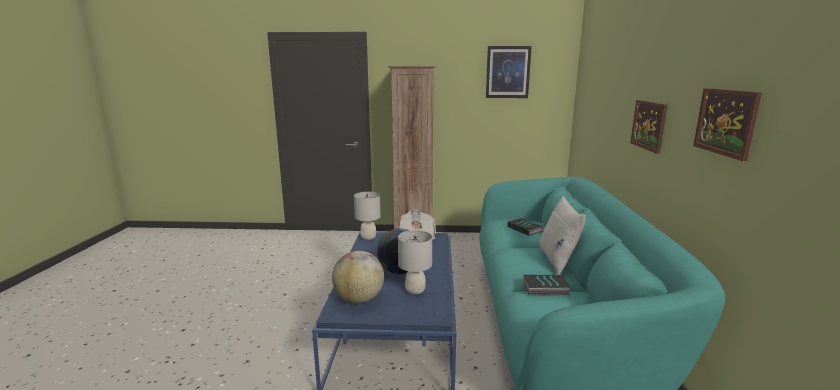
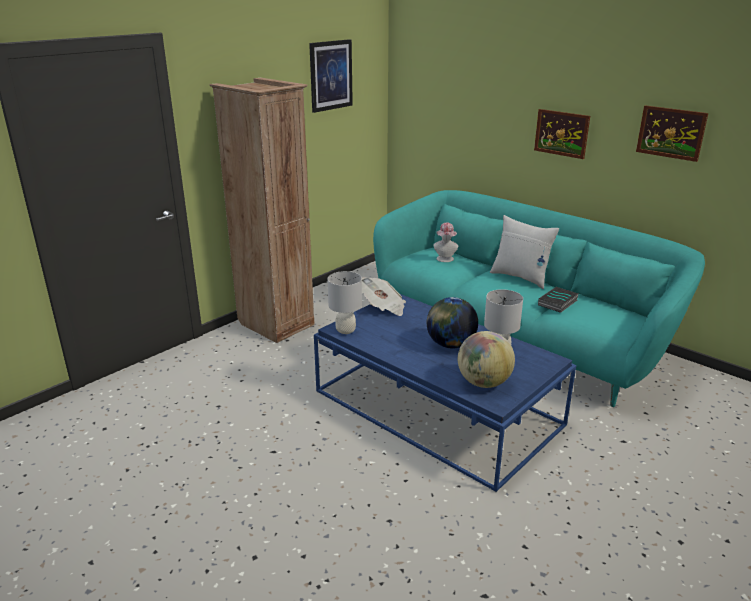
camera: 50 degrees left, 10 degrees up
book [507,218,544,236] -> hat [433,222,458,262]

